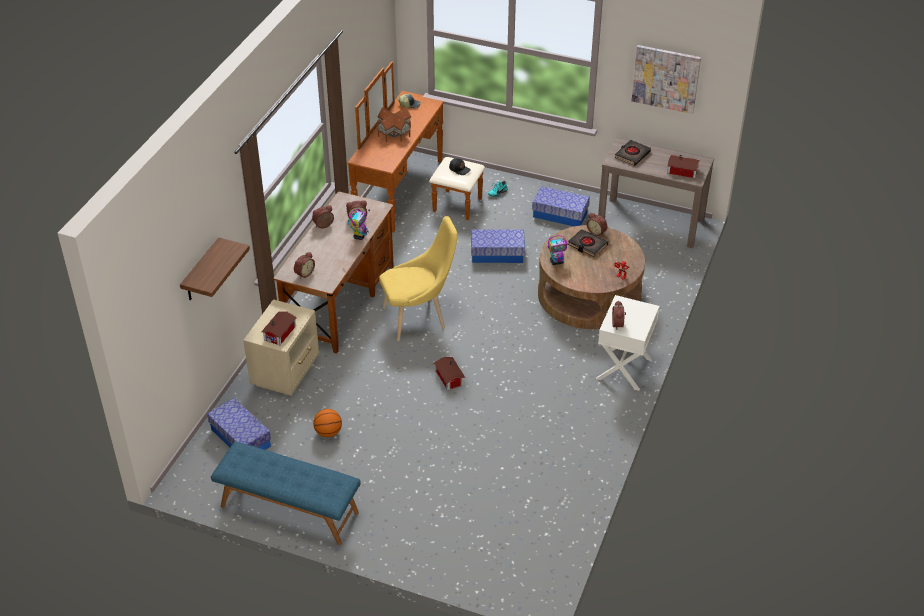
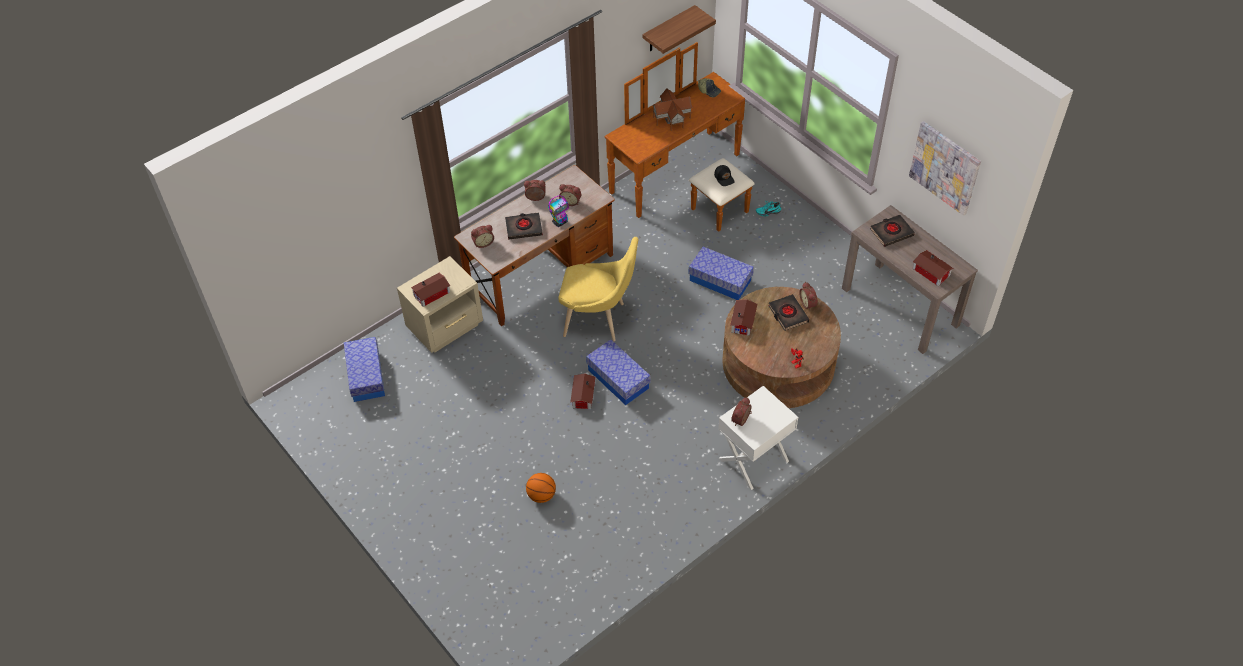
camera: 30 degrees right, 10 degrees up
shelf [180,237,250,300] -> shelf moved to [643,5,716,54]
blue bench [211,442,361,545] -> none
basketball [313,409,342,437] -> basketball moved to [526,473,556,503]
storage box [532,186,590,226] -> storage box moved to [586,339,651,405]
toy robot [548,235,567,265] -> toy house [730,299,757,336]
none -> black book [505,212,543,239]

